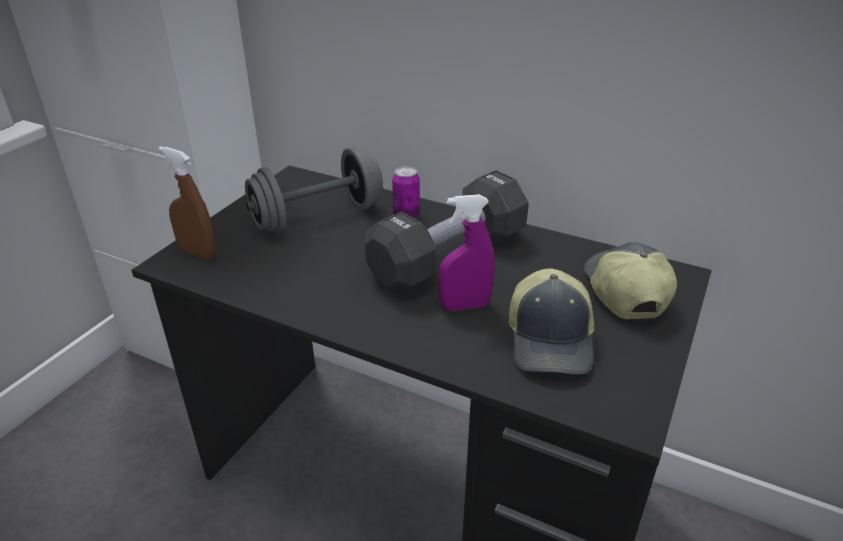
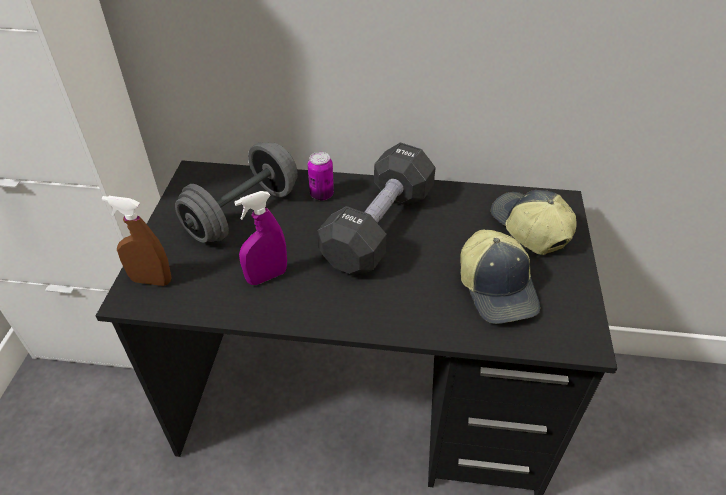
camera: 20 degrees left, 10 degrees up
purple spray bottle [438,194,494,311] -> purple spray bottle moved to [234,191,287,285]

